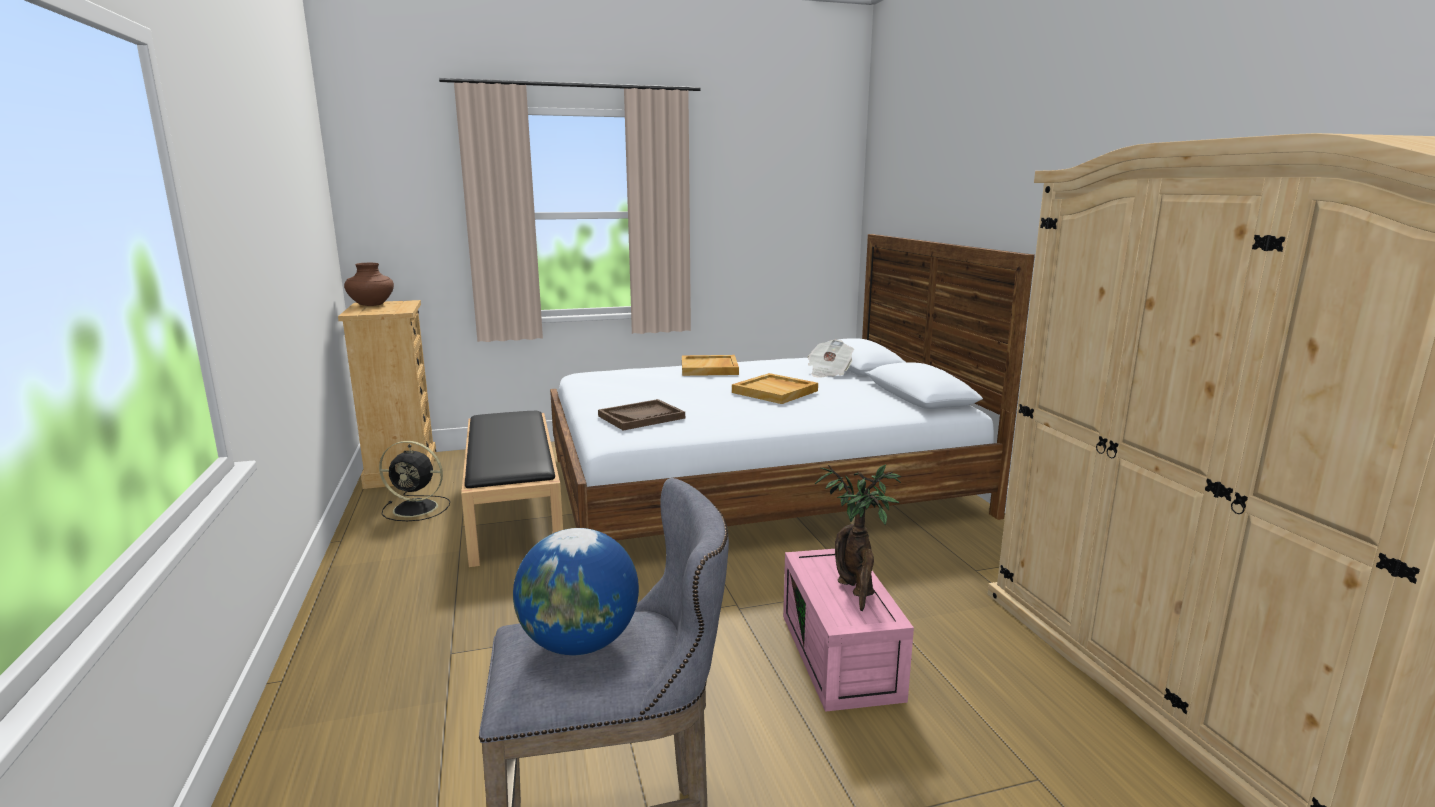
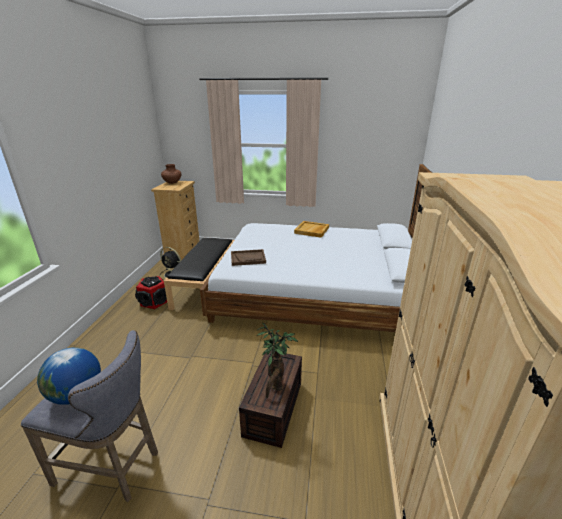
camera: 25 degrees right, 10 degrees up
beige tray [732,373,818,404] -> none
pink storage box [783,549,914,712] -> brown storage box [239,351,302,448]
newspaper [808,340,855,378] -> none
none -> speaker [135,276,167,309]

